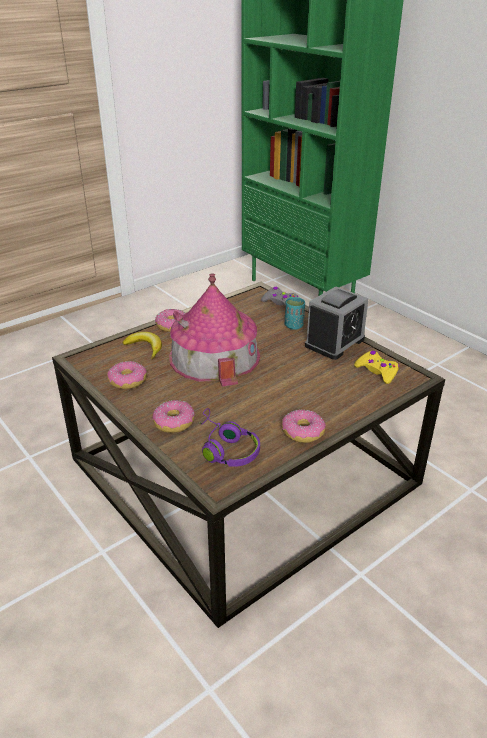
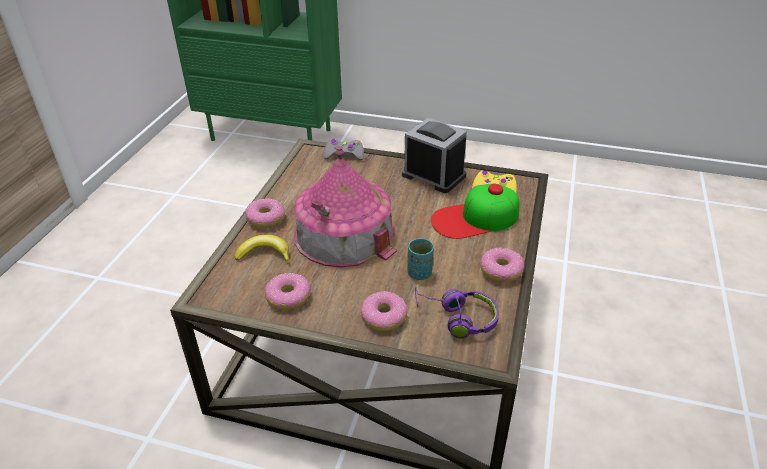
camera: 35 degrees left, 5 degrees up
turquoise cup [285,297,305,330] -> turquoise cup moved to [407,238,434,280]
alarm clock [305,286,369,360] -> alarm clock turned 60 degrees counterclockwise [402,118,467,193]
none -> cap [431,184,519,239]

